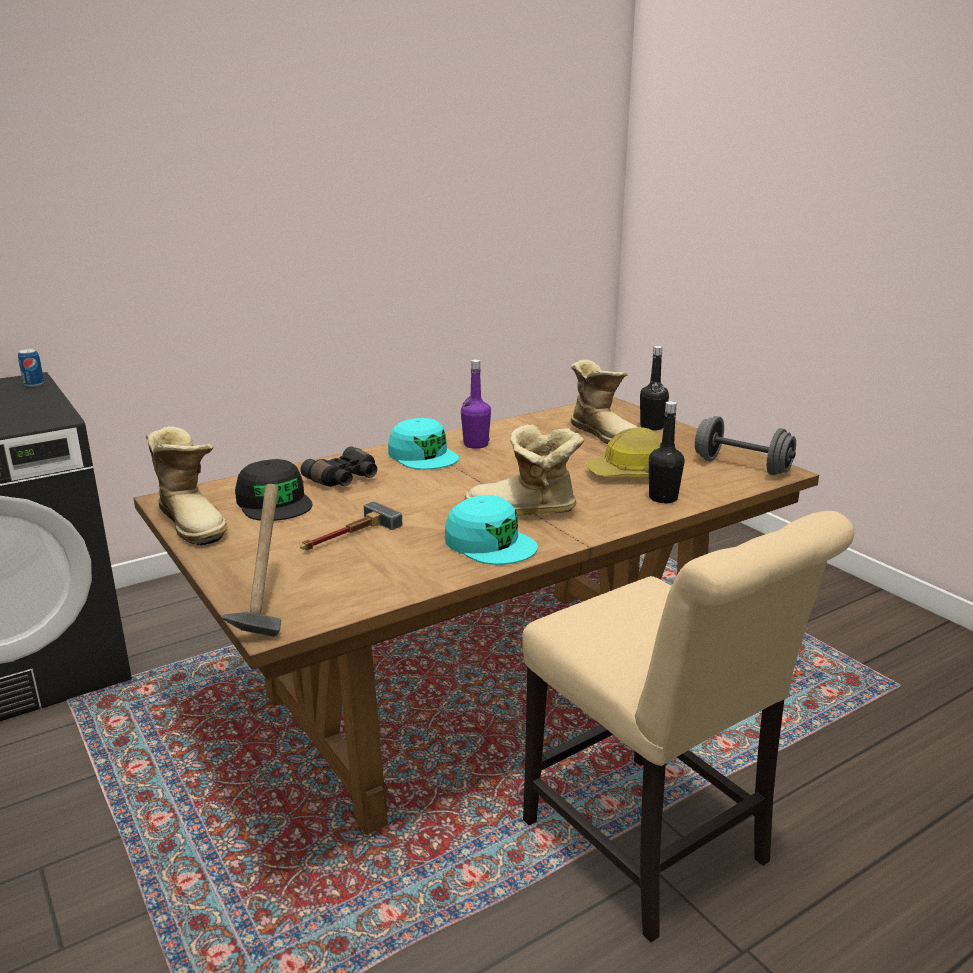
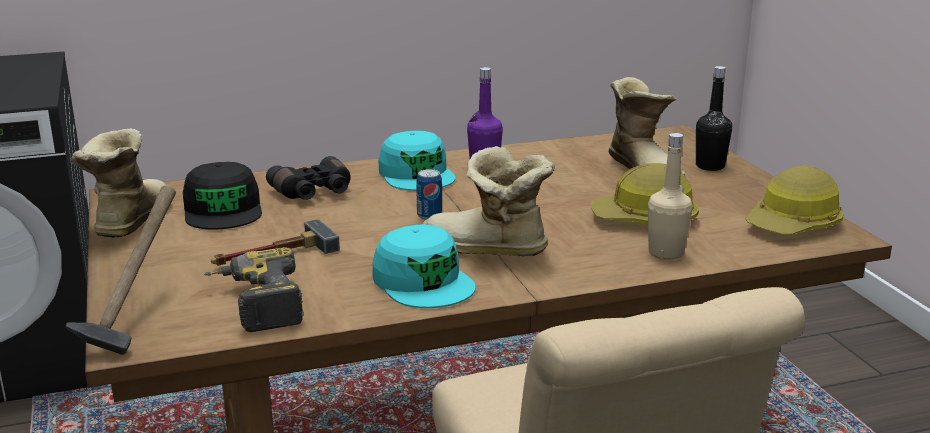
camera: 15 degrees right, 0 degrees up
can [18,349,44,387] -> can moved to [416,169,442,220]
boot [146,426,227,545] -> boot turned 150 degrees counterclockwise [71,128,168,238]
black bottle [649,401,685,503] -> beige bottle [648,133,692,259]
grey dumbbell [695,416,796,475] -> hard hat [746,165,843,235]
none -> power drill [204,247,304,332]

